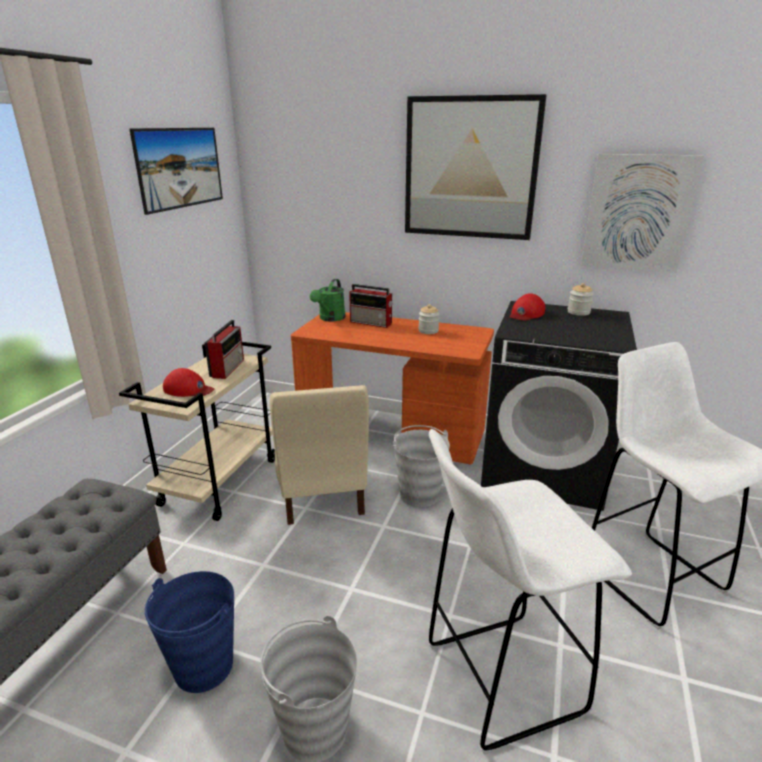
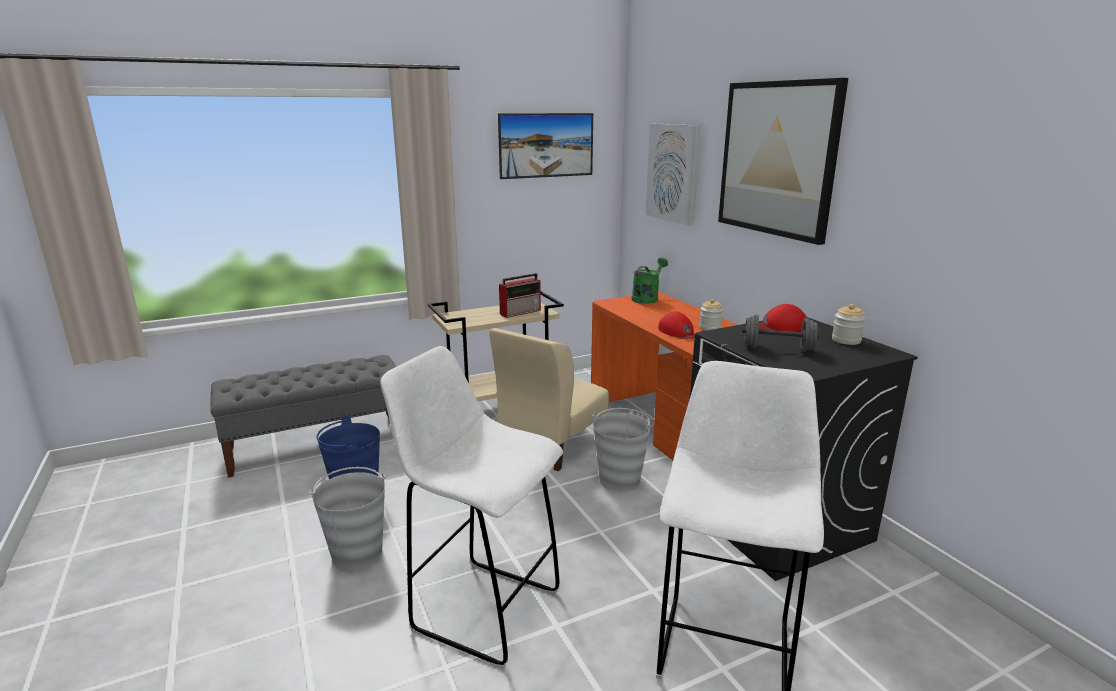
camera: 45 degrees right, 5 degrees down
red cap [163,368,214,397] -> red cap moved to [658,311,695,339]
green watering can [310,279,345,321] -> green watering can turned 150 degrees clockwise [632,258,668,304]
radio [349,284,393,328] -> none
picture [581,154,704,273] -> picture moved to [645,124,701,226]
none -> grey dumbbell [742,315,819,352]

